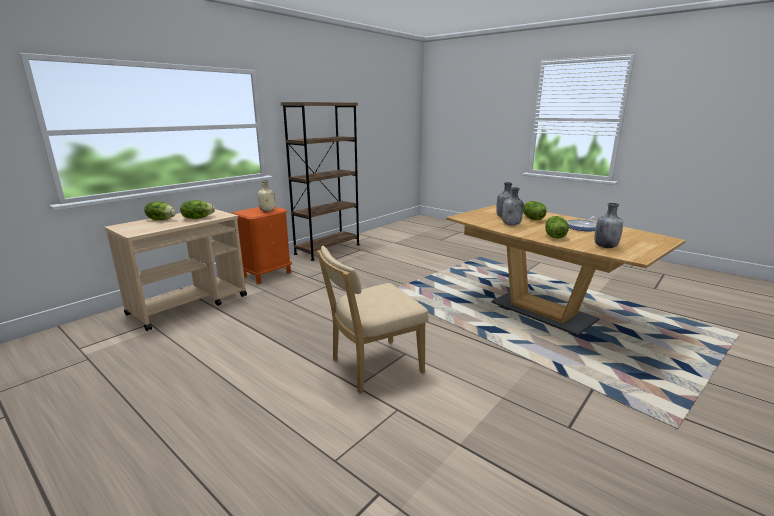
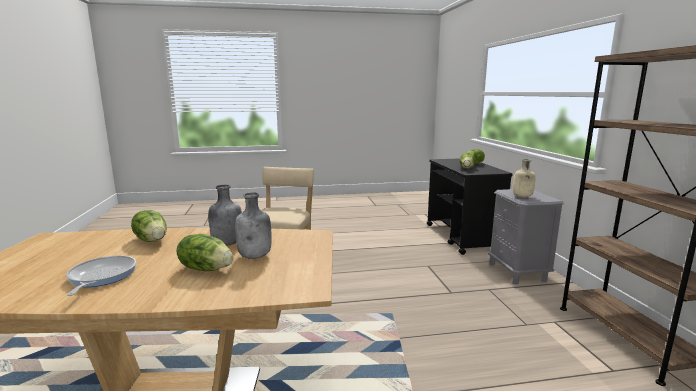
camera: 130 degrees right, 5 degrees down
beige cart [105,209,247,331] -> black cart [427,158,513,255]
orange nightstand [232,207,292,284] -> grey nightstand [488,189,564,285]
grey bottle [595,203,623,248] -> none

